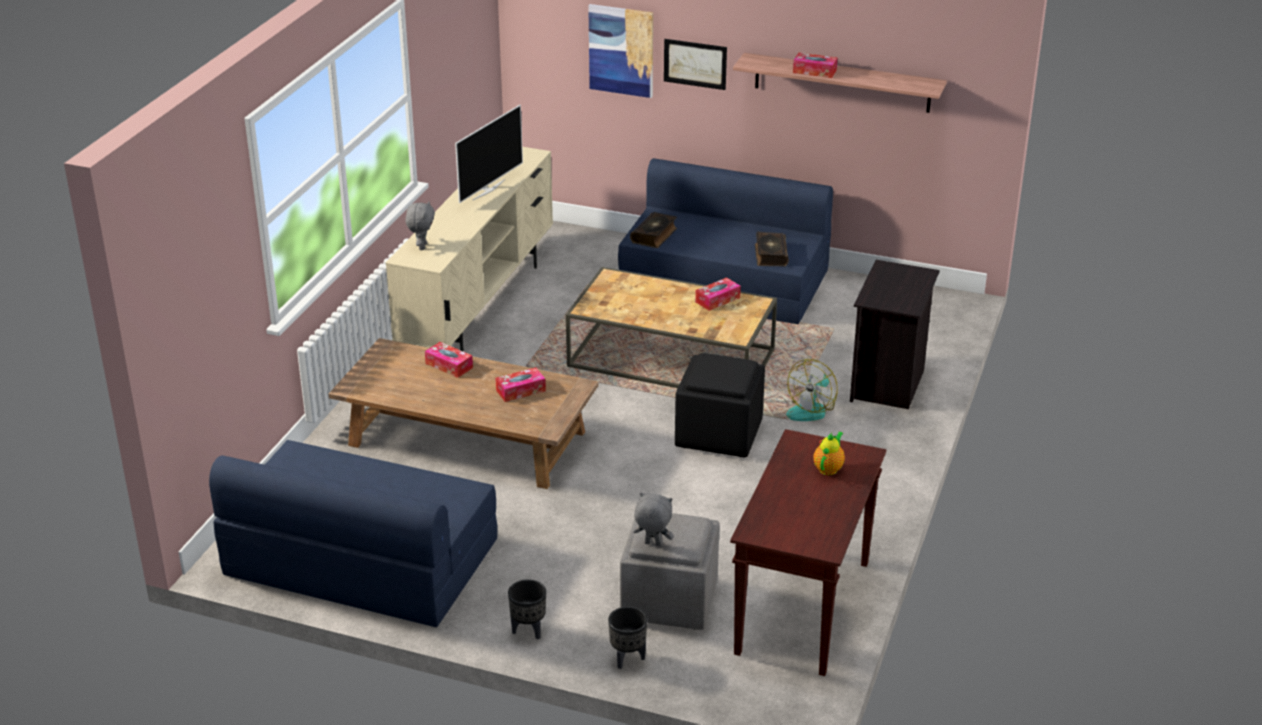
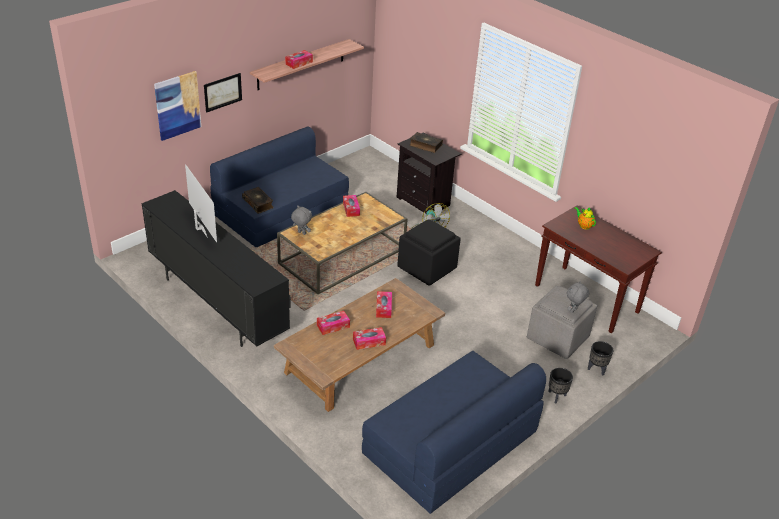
camera: 65 degrees left, 5 degrees up
beige tv stand [386,147,553,352] -> black tv stand [142,190,291,347]
grey plush toy [406,201,435,250] -> grey plush toy moved to [291,205,312,235]
book [755,232,789,267] -> book moved to [409,132,443,153]
none -> tissue box [353,327,386,350]

